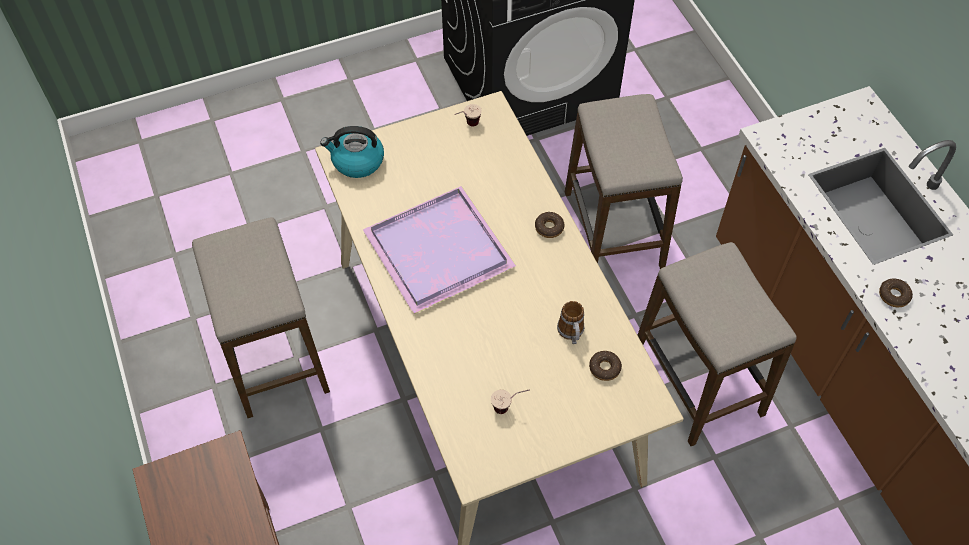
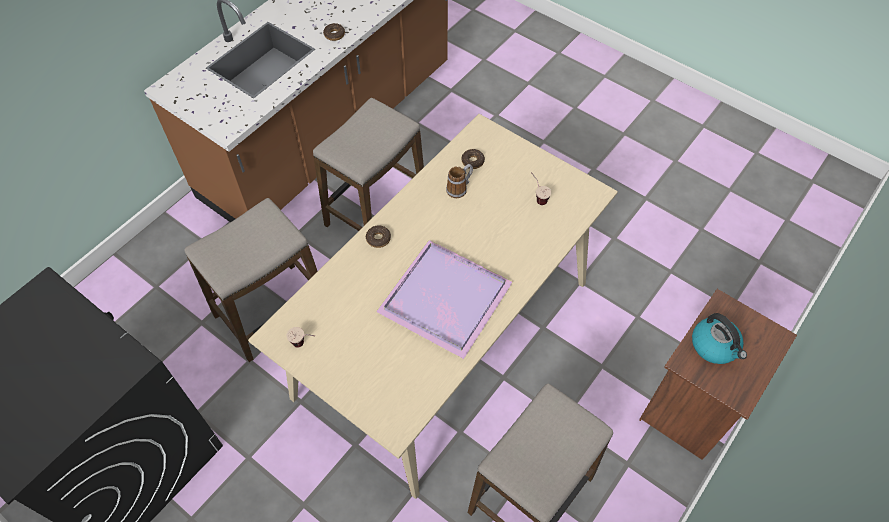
camera: 120 degrees left, 0 degrees up
kettle [320,126,384,178] -> kettle moved to [692,313,747,364]

